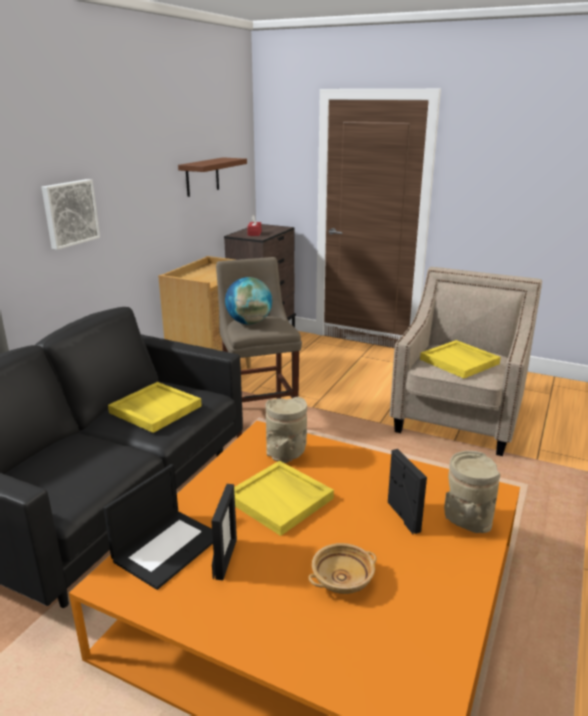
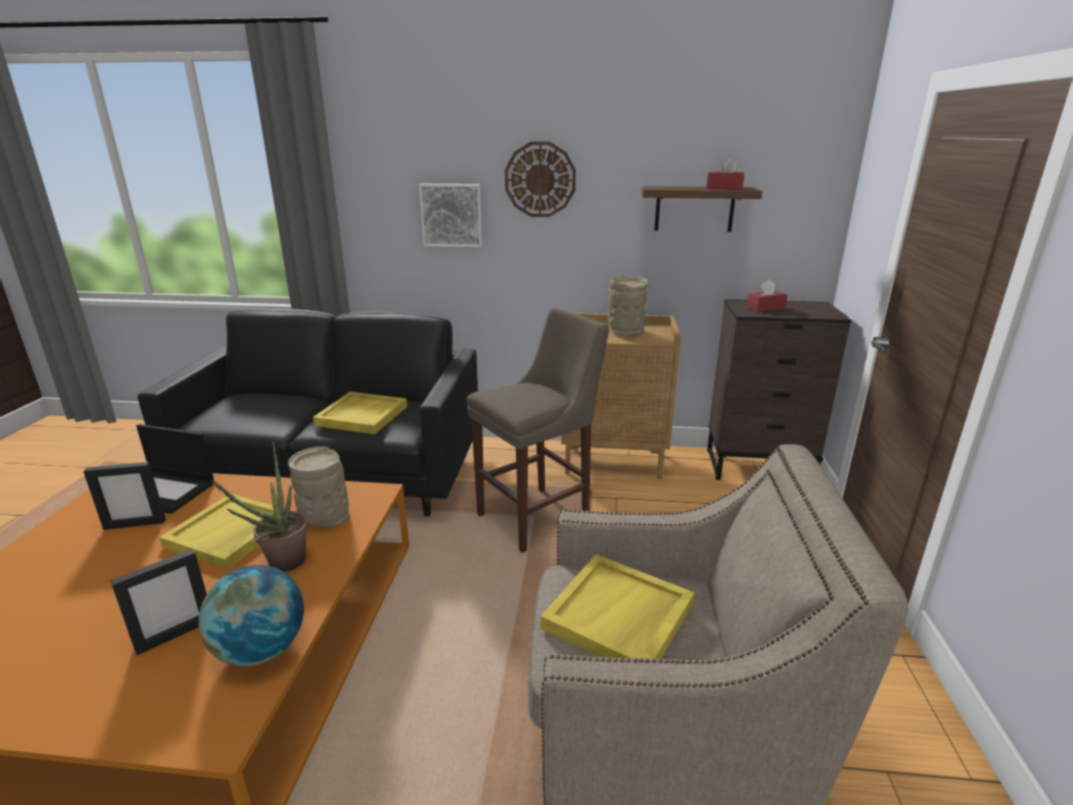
camera: 70 degrees right, 0 degrees up
globe [225,277,272,324] -> globe moved to [198,565,304,666]
beige bowl [308,543,377,594] -> none
beige vase [444,451,500,533] -> beige vase moved to [608,276,648,337]
none -> potted plant [212,442,309,572]
none -> wall clock [505,142,576,217]
none -> red tissue box [707,157,744,189]

